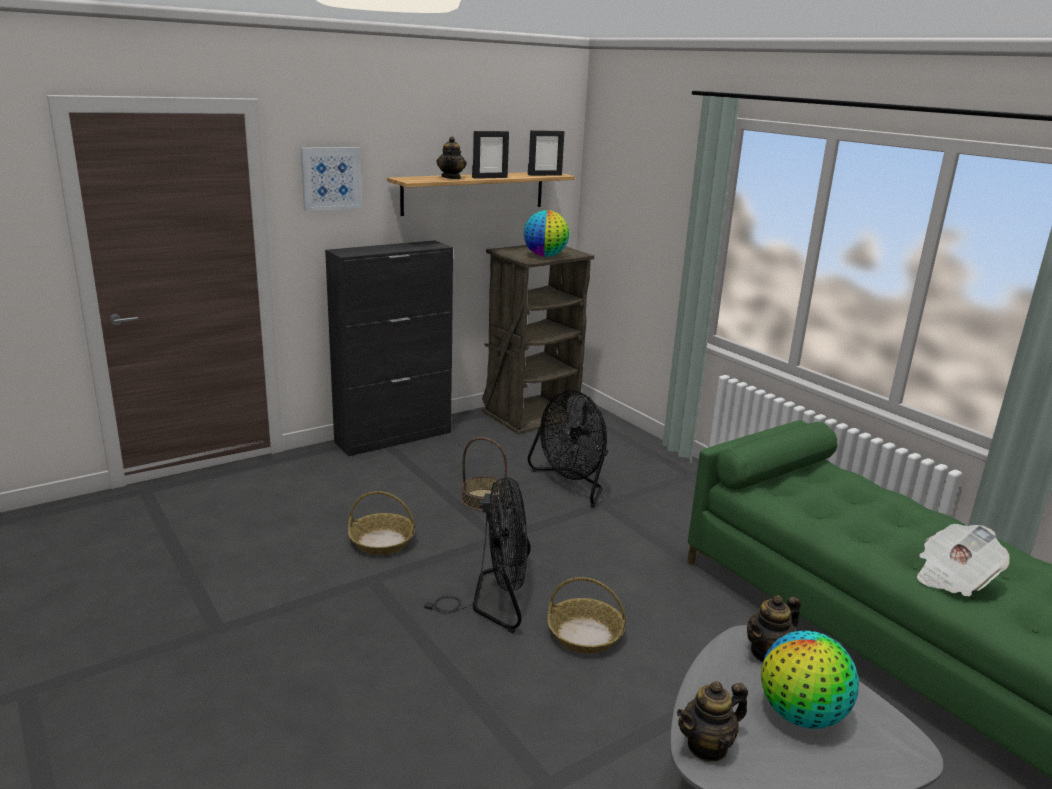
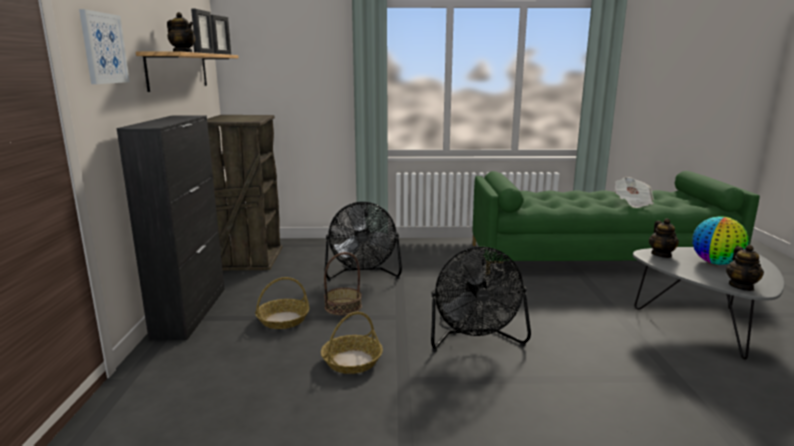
camera: 55 degrees left, 5 degrees down
black fan [423,476,531,634] -> black fan turned 135 degrees clockwise [431,247,531,352]
globe [524,210,569,257] -> none
basket [547,577,626,654] -> basket moved to [255,277,309,329]

